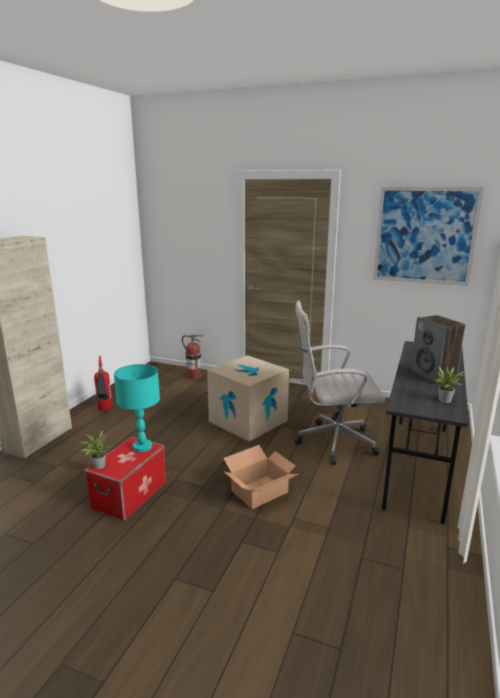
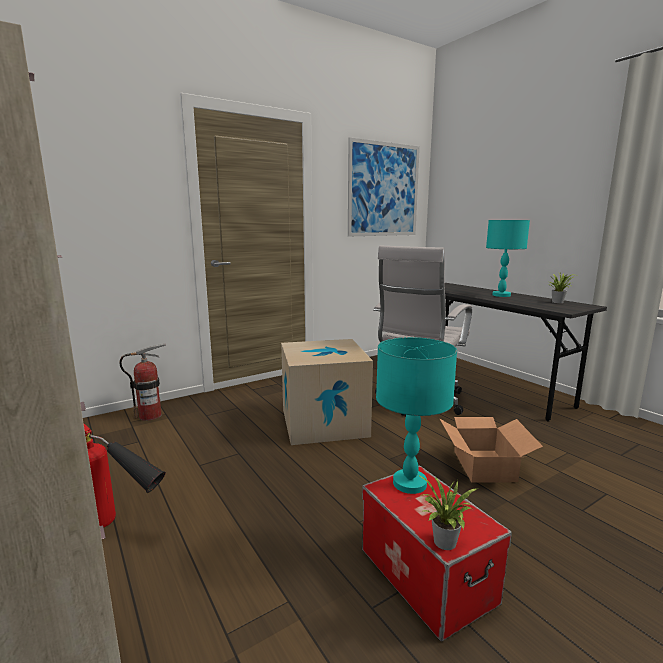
camera: 55 degrees left, 5 degrees down
speaker [411,315,465,384] -> turquoise table lamp [486,220,530,297]

